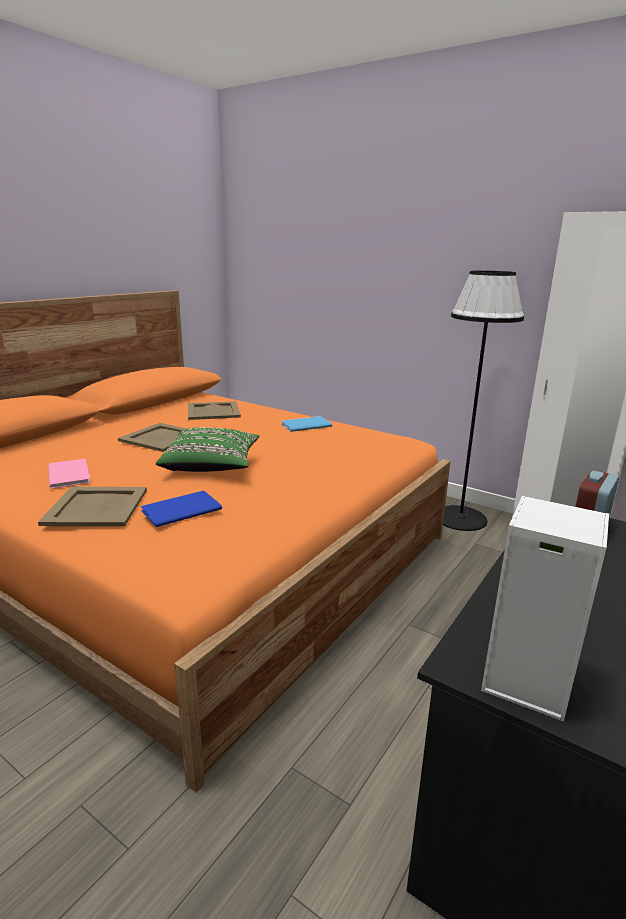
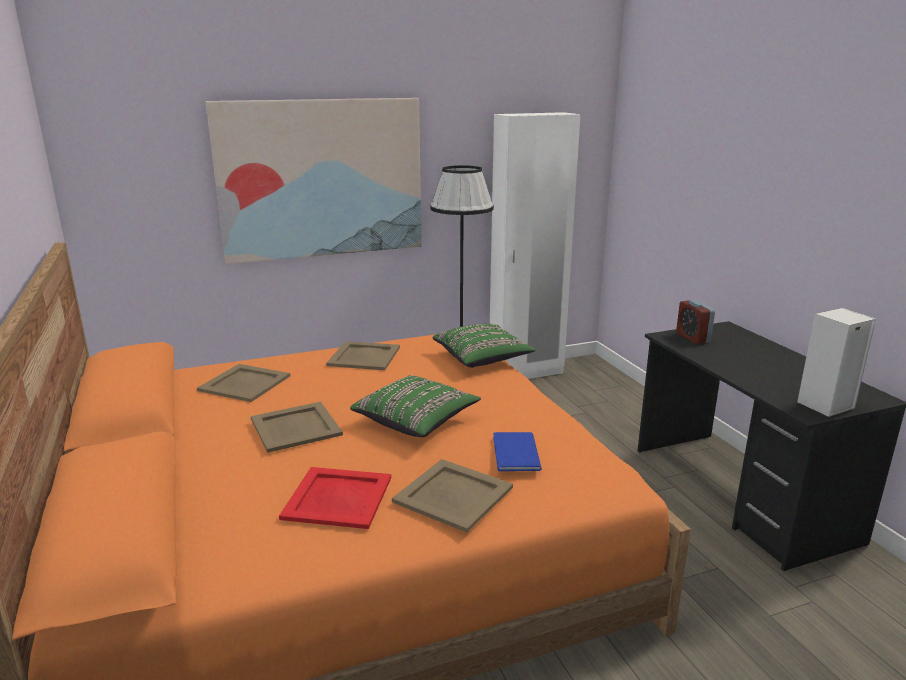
camera: 55 degrees left, 0 degrees up
pink book [48,459,91,489] -> red tray [279,467,391,529]
blue book [281,416,332,432] -> beige tray [326,341,400,370]
none -> picture [206,98,421,264]
none -> green pillow [433,324,536,368]

